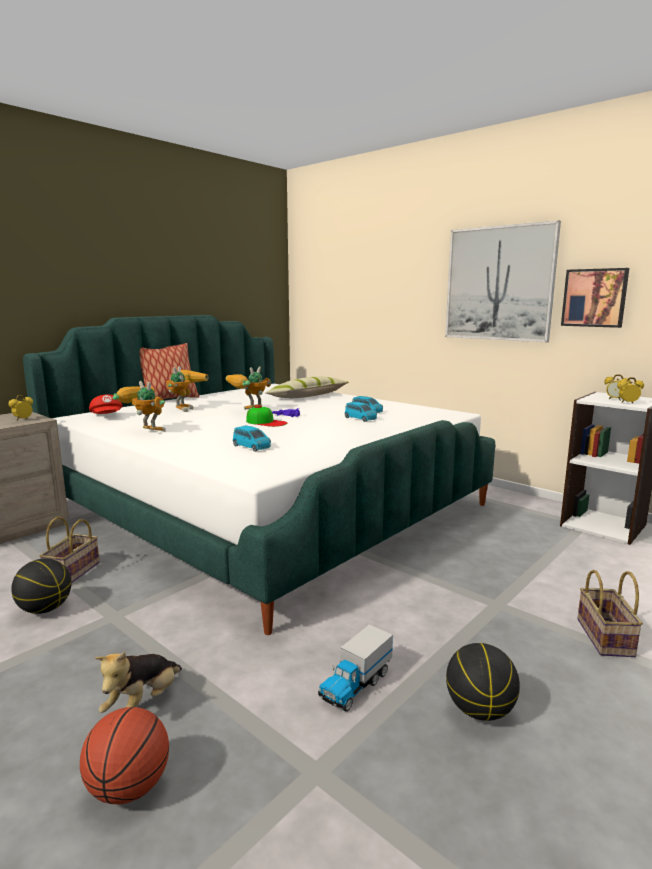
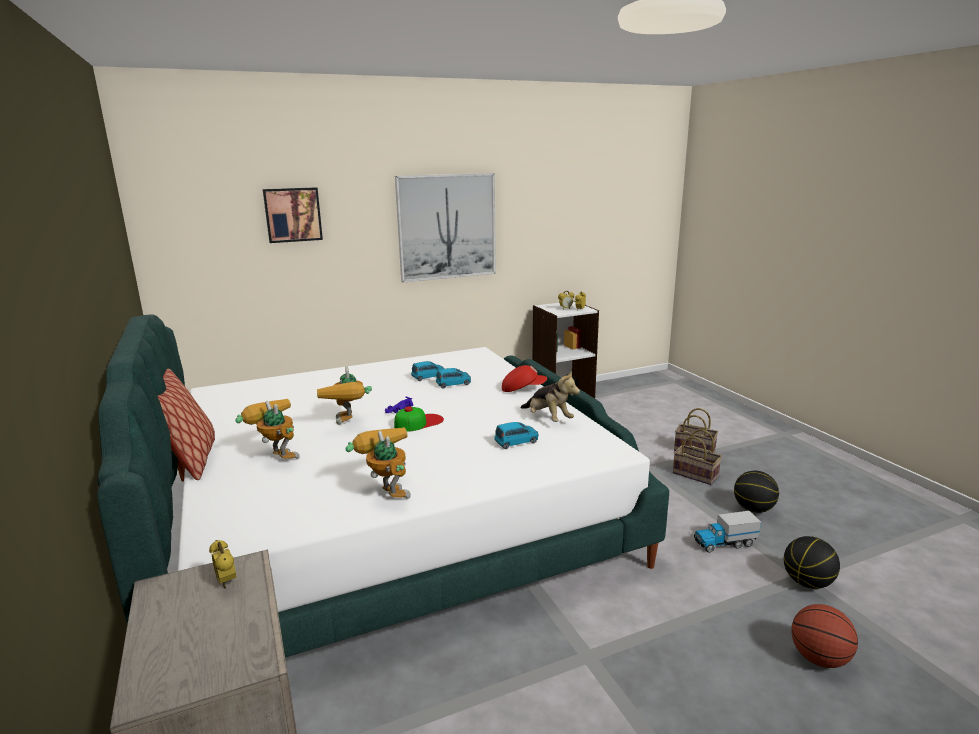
camera: 65 degrees left, 5 degrees up
basketball [11,559,71,614] -> basketball moved to [784,536,840,589]
basket [39,517,100,583] -> basket moved to [673,429,722,485]
red cap [89,395,123,414] -> red cap moved to [502,365,547,392]
plush toy [95,652,182,713] -> plush toy moved to [520,370,580,422]
toy robot [113,381,166,432] -> toy robot turned 90 degrees clockwise [346,427,411,499]
pillow [265,377,349,398] -> none
toy truck [318,624,393,712] -> toy truck turned 105 degrees clockwise [694,511,761,552]
picture [561,268,629,328] -> picture moved to [263,187,323,243]

